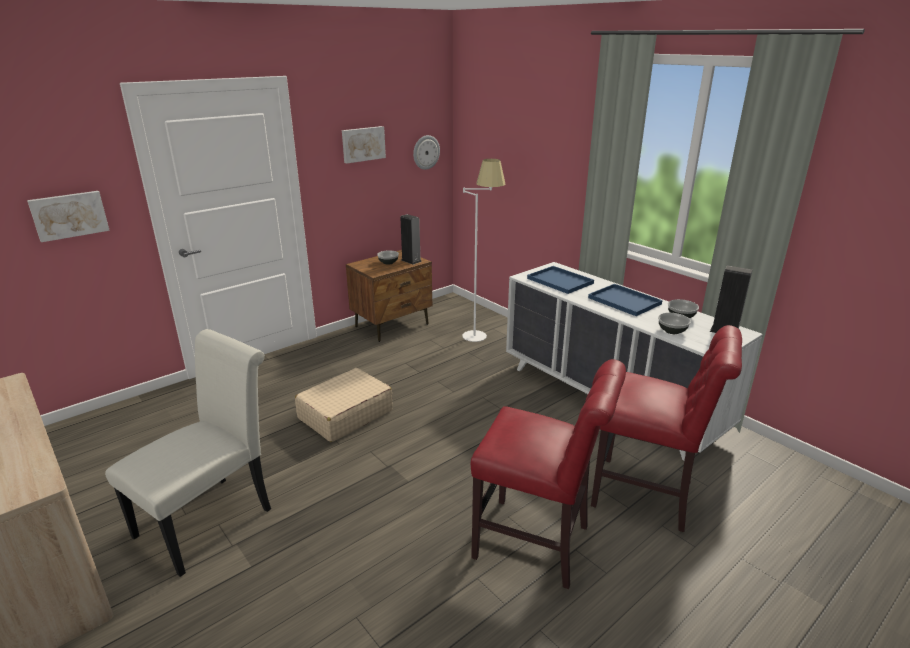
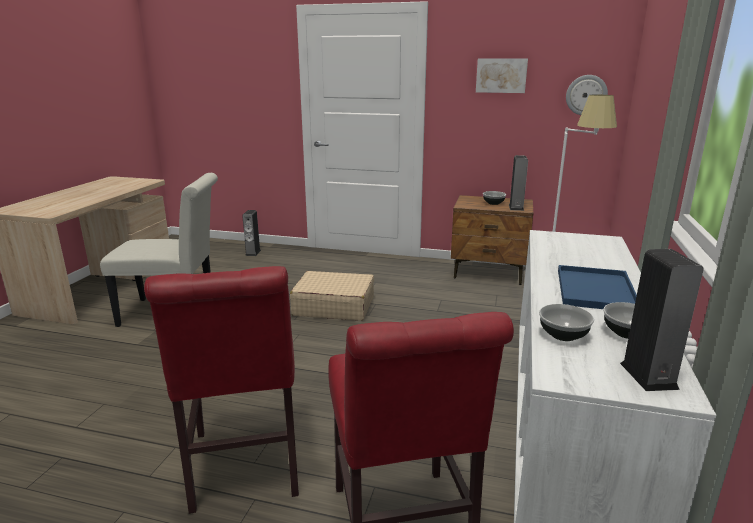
camera: 55 degrees right, 5 degrees down
picture [27,191,110,242] -> none
blue tray [527,266,594,294] -> none
none -> speaker [242,210,261,256]

